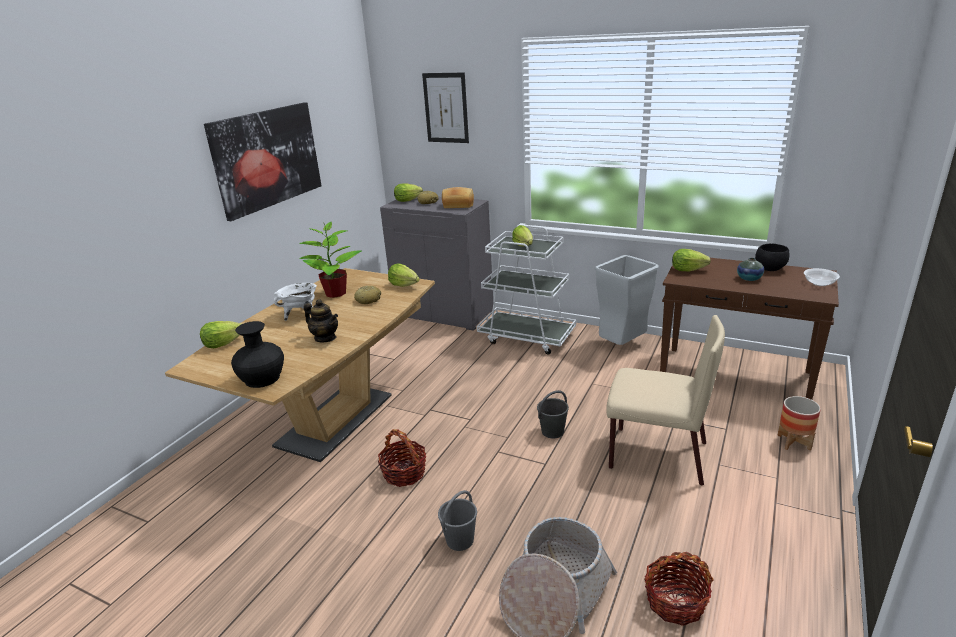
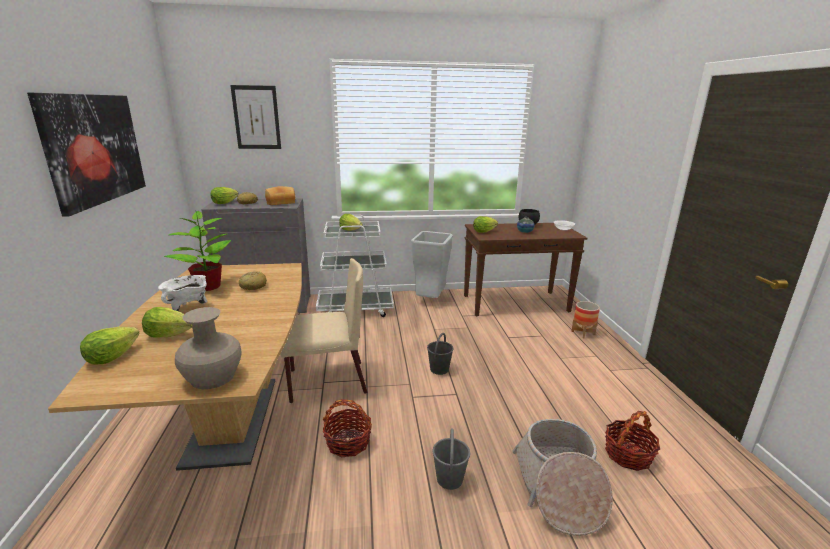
camera: 35 degrees left, 5 degrees down
black vase [231,321,284,388] -> beige vase [175,307,242,389]
teapot [304,299,338,343] -> none
lettuce [388,263,420,287] -> lettuce moved to [142,307,192,338]
beige chair [606,315,725,486] -> beige chair moved to [280,258,368,403]

